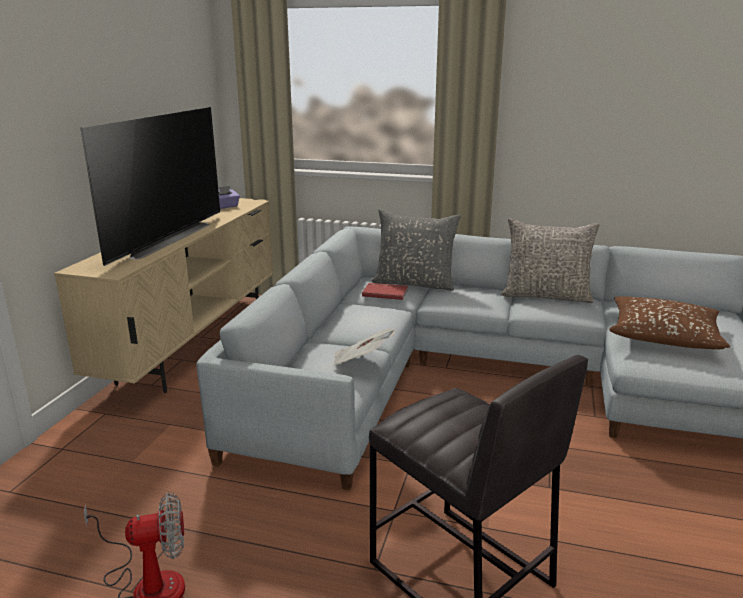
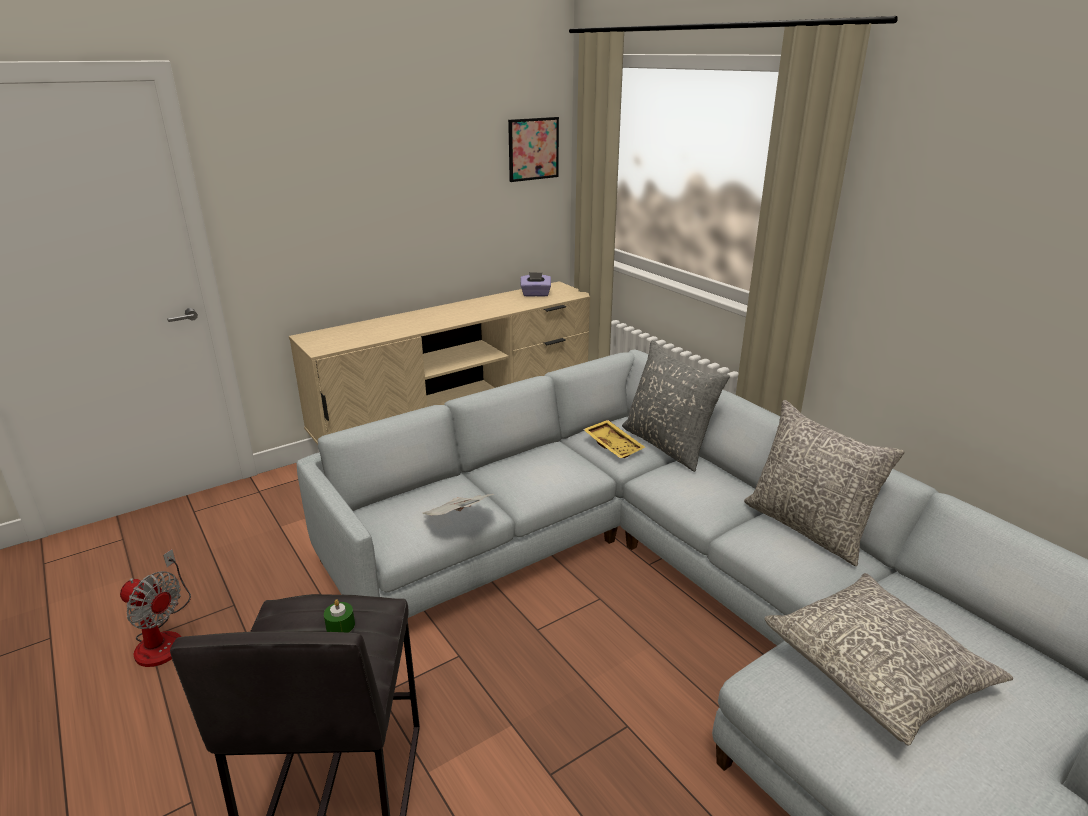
camera: 40 degrees right, 5 degrees up
television [81,107,220,266] -> none
red book [362,283,408,300] -> yellow tray [583,420,645,458]
brown pillow [609,296,730,349] -> grey pillow [765,573,1013,746]
none -> green candle [324,599,355,633]
none -> picture [508,117,559,182]

